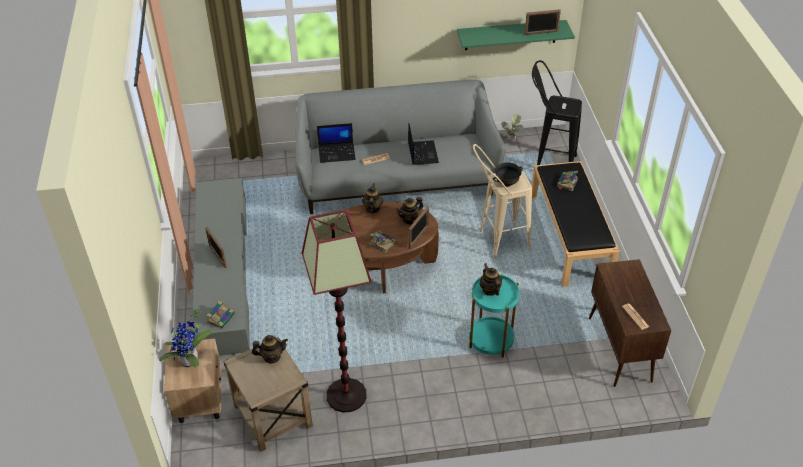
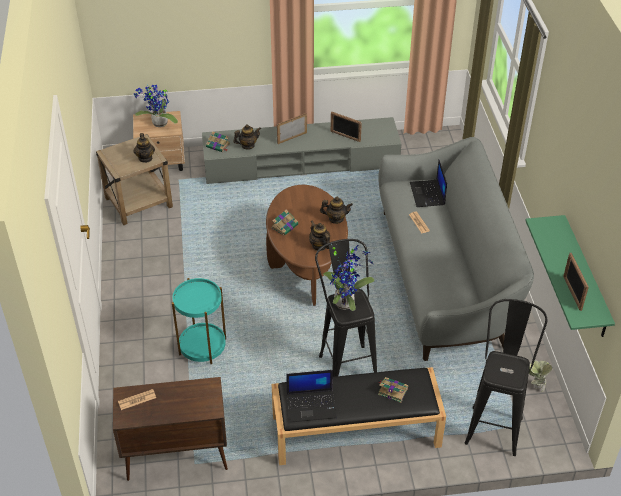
camera: 90 degrees right, 0 degrees up
floor lamp [302,210,372,413] -> none
laptop [408,124,439,165] -> laptop moved to [286,370,337,423]
picture frame [408,206,429,249] -> picture frame moved to [331,112,362,142]
beige stool [473,144,532,258] -> black stool [315,239,377,377]
teapot [480,263,502,296] -> teapot moved to [233,124,261,150]
black bowl [493,162,523,187] -> potted plant [323,244,375,311]

